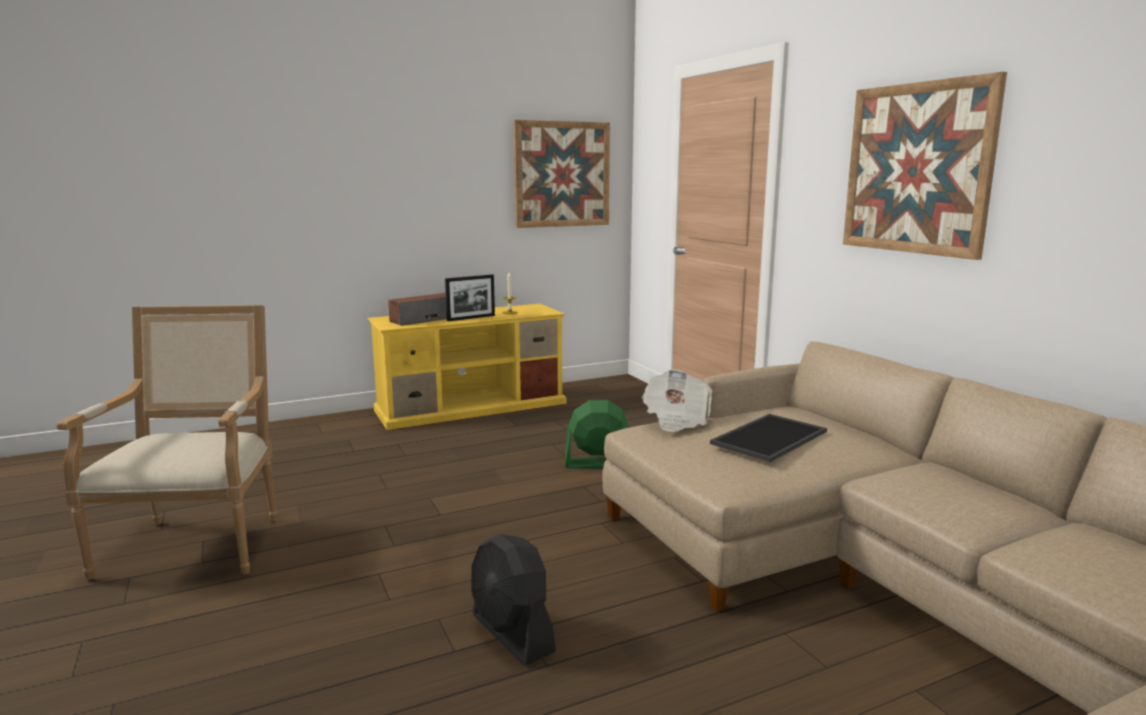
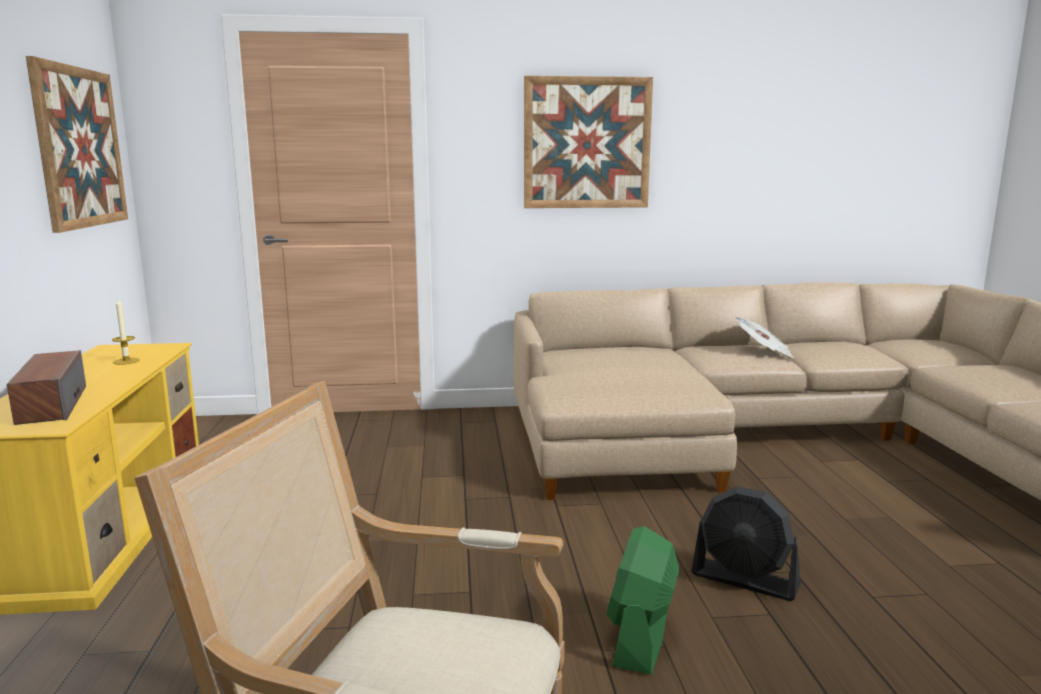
camera: 70 degrees left, 0 degrees up
picture frame [445,274,495,321] -> none
black fan [471,534,556,666] -> black fan turned 45 degrees clockwise [691,486,800,601]
green fan [565,400,630,469] -> green fan moved to [606,526,679,674]
newspaper [642,369,713,432] -> newspaper moved to [734,316,794,358]
tray [710,414,827,462] -> none

